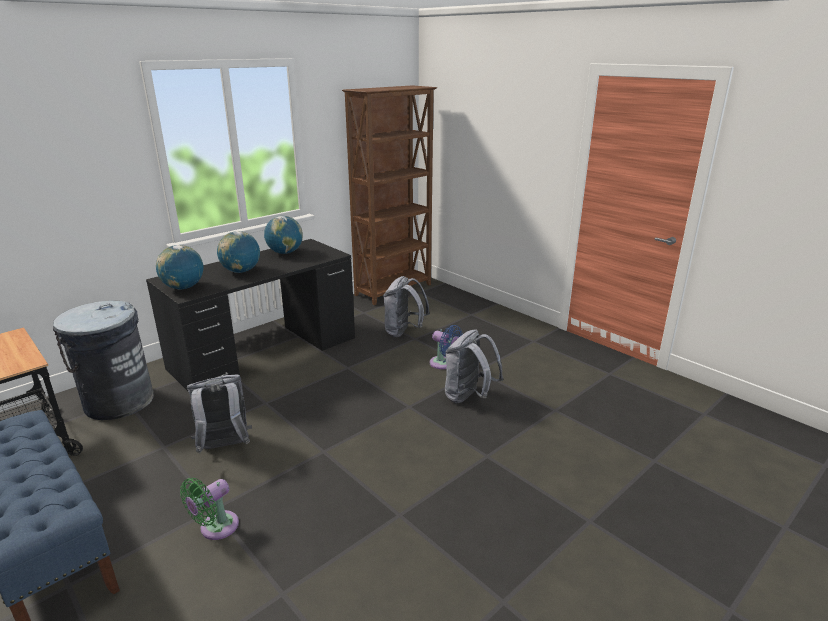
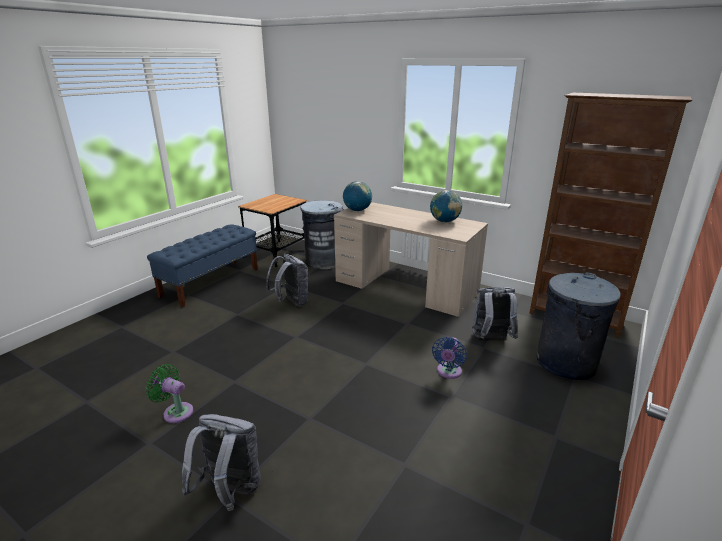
camera: 75 degrees right, 0 degrees up
black desk [146,239,355,391] -> beige desk [334,202,488,317]
green fan [180,478,239,540] -> green fan moved to [146,364,193,423]
globe [217,231,260,273] -> none
grey backpack [445,329,503,403] -> grey backpack moved to [182,414,261,511]
none -> grey trash can [536,272,621,380]

